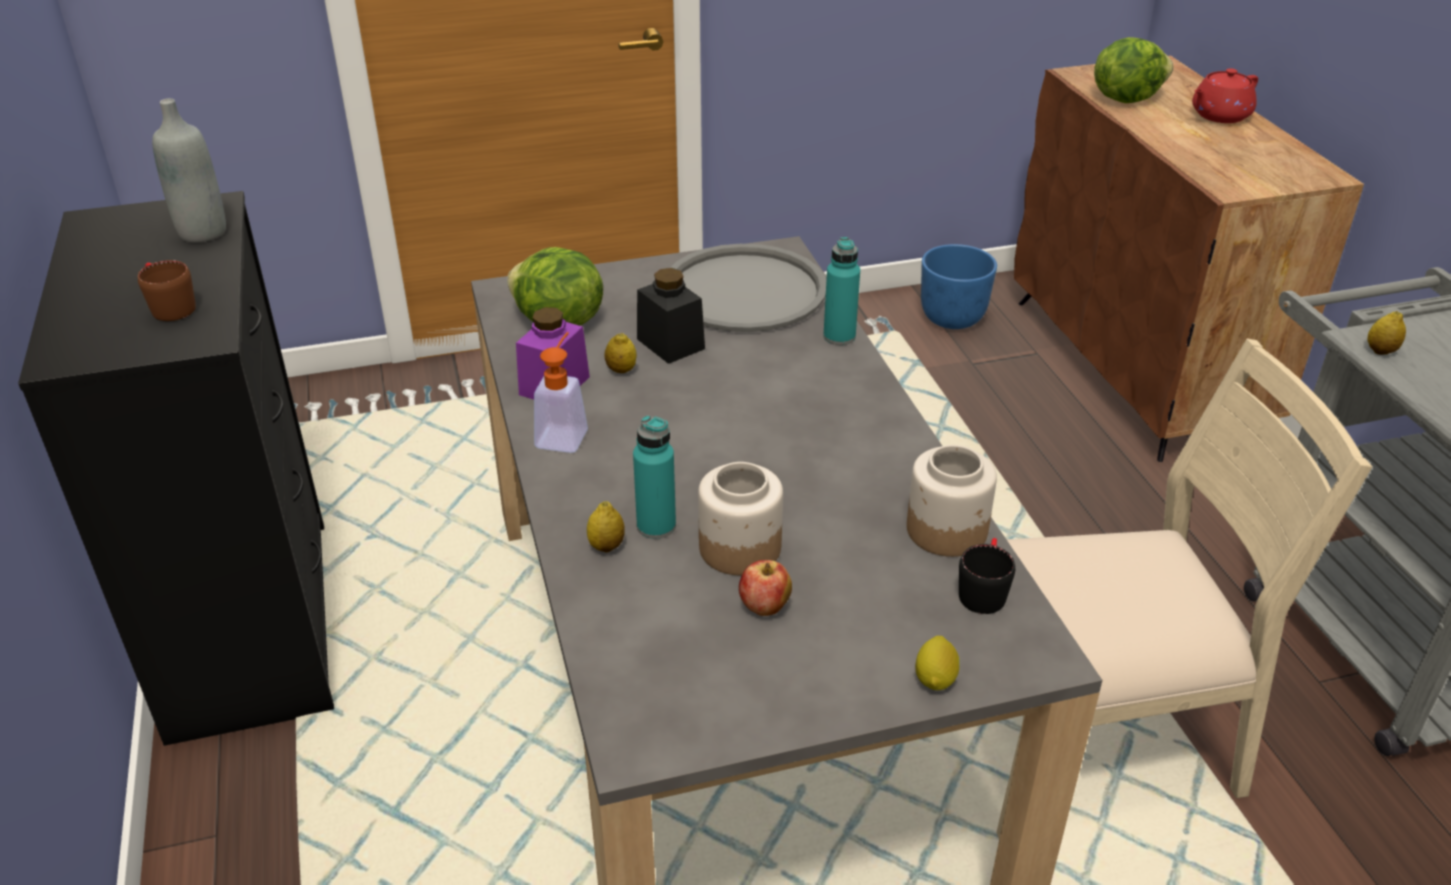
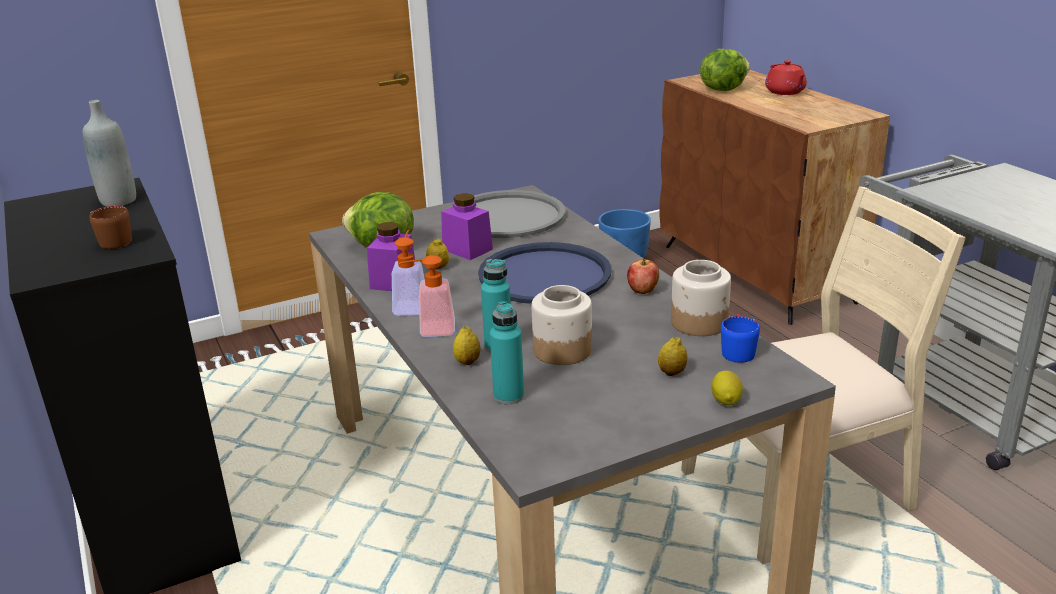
camera: 10 degrees left, 10 degrees down
black jar [637,268,705,364] -> purple jar [441,193,493,260]
apple [739,560,792,616] -> apple moved to [627,259,659,294]
turquoise bottle [823,237,860,345] -> turquoise bottle moved to [490,301,524,404]
black mug [959,538,1015,614] -> blue mug [721,314,760,363]
red teapot [1192,68,1258,123] -> red teapot turned 60 degrees counterclockwise [765,60,807,95]
lemon [1367,311,1406,355] -> lemon moved to [658,337,688,376]
none -> soap dispenser [398,255,455,337]
none -> blue tray [478,242,612,304]

